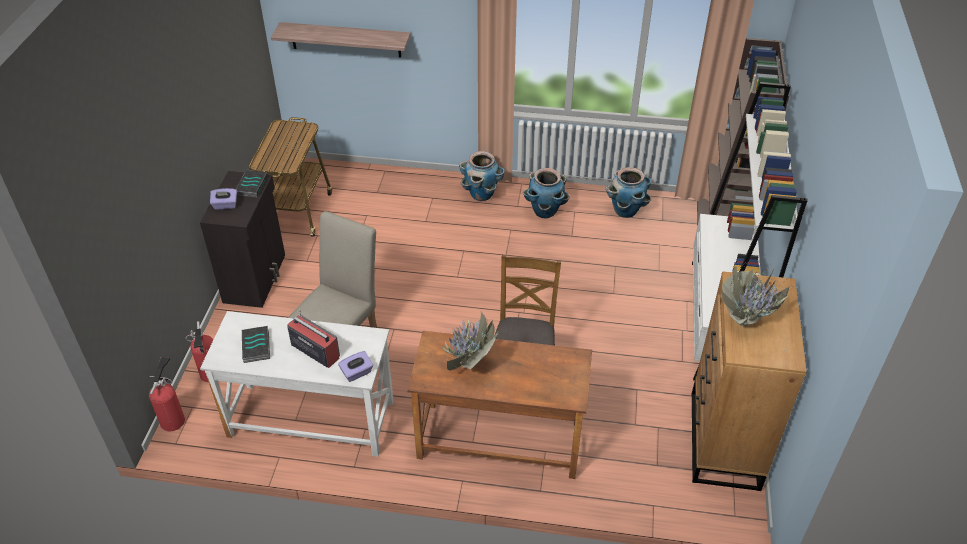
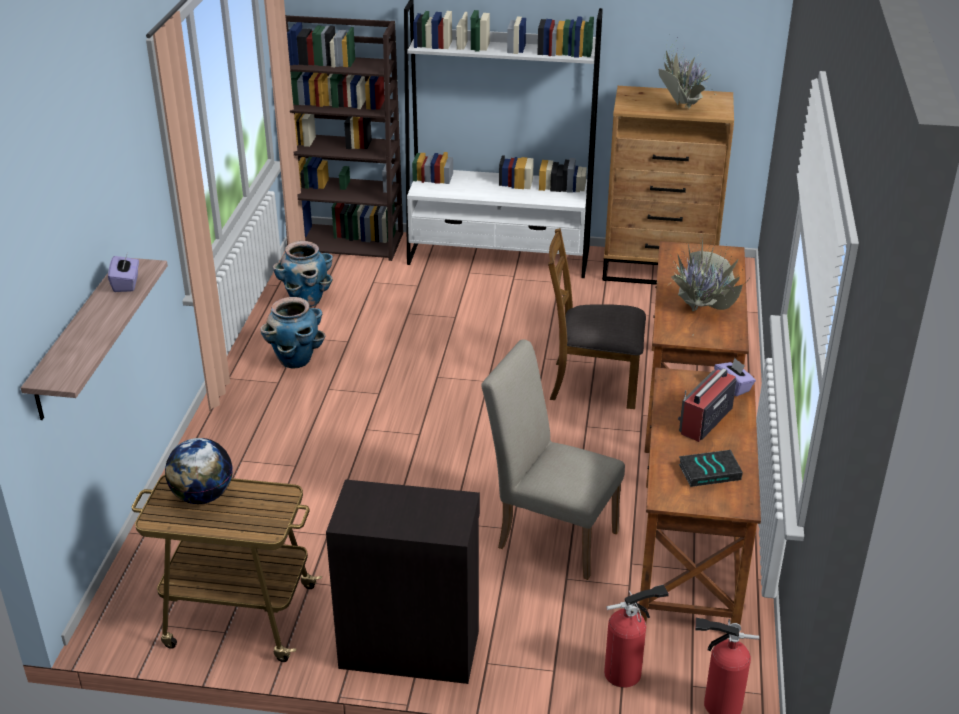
camera: 90 degrees left, 10 degrees down
white desk [200,311,394,457] -> brown desk [638,367,761,625]
purple tissue box [210,188,237,209] -> purple tissue box moved to [108,255,139,292]
book [236,170,268,197] -> none
planter [459,151,505,201] -> none
none -> globe [165,438,233,504]

